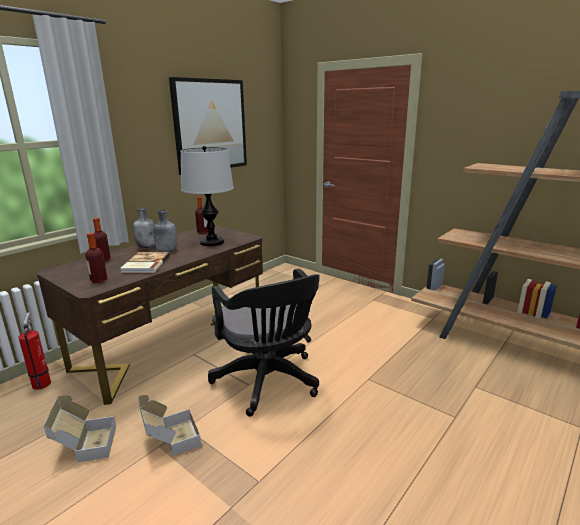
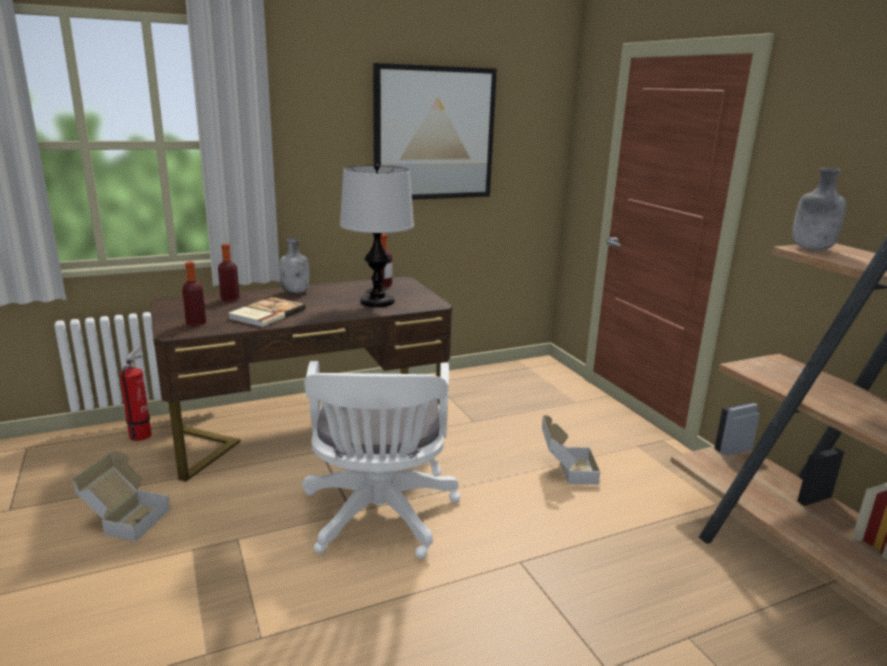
camera: 25 degrees right, 0 degrees up
cardboard box [138,395,201,456] -> cardboard box moved to [542,415,600,485]
grey bottle [153,210,177,252] -> grey bottle moved to [792,168,846,250]
black office chair [208,269,320,417] -> white office chair [302,361,460,559]

